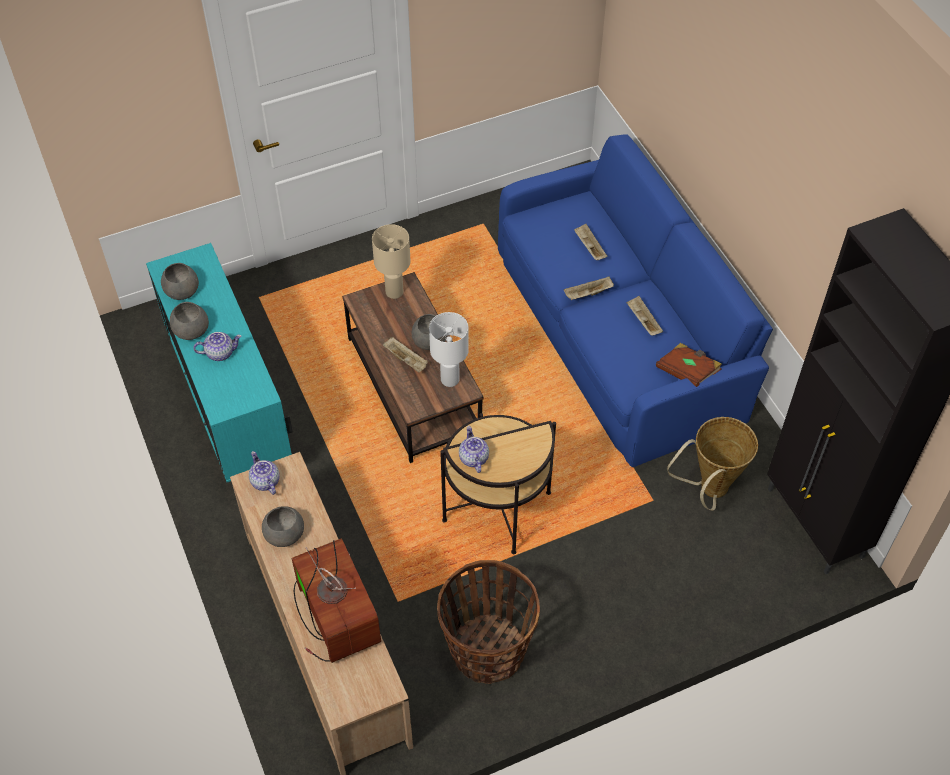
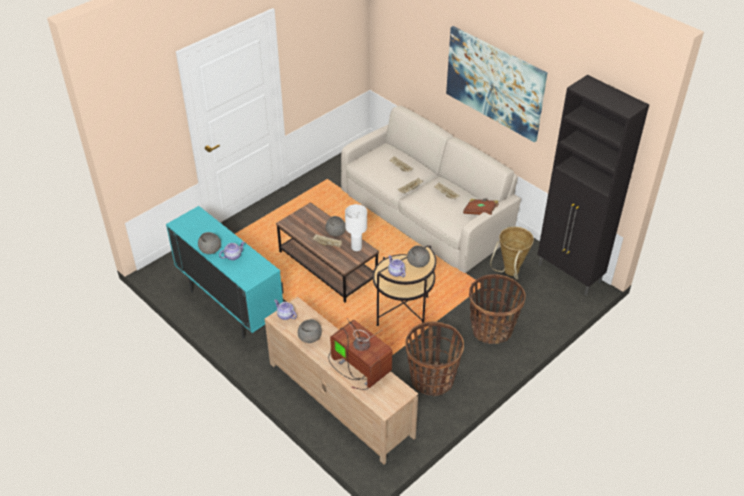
camera: 20 degrees left, 10 degrees down
grey bowl [161,263,199,300] -> grey bowl moved to [407,245,430,268]
beige table lamp [372,224,411,299] -> none
blue sofa [498,134,773,467] -> beige sofa [341,106,521,273]
none -> picture [446,26,547,142]
none -> basket [469,274,526,344]

